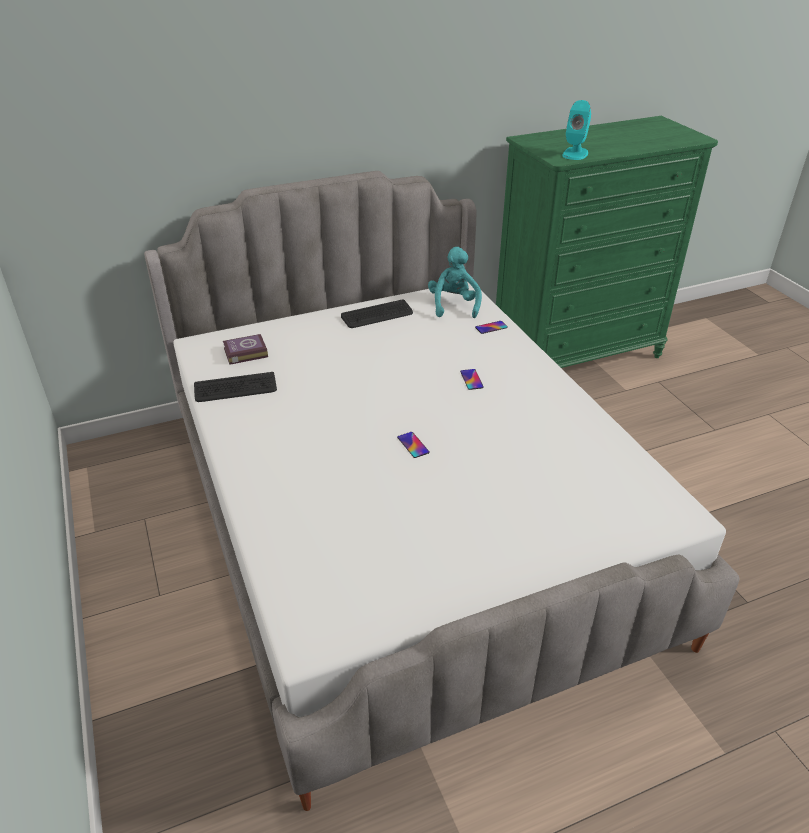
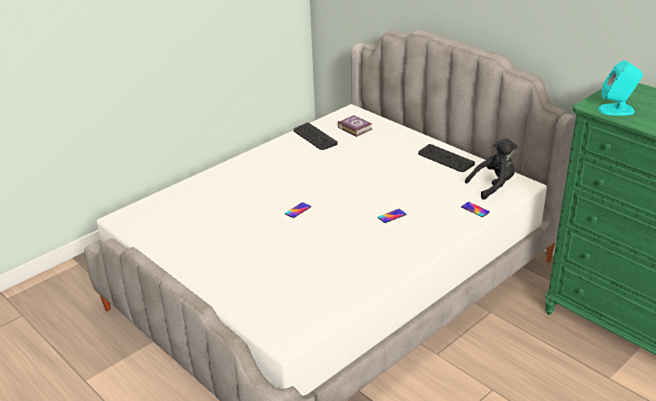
camera: 70 degrees right, 5 degrees down
turquoise plush toy [428,247,482,318] -> black plush toy [465,138,517,200]

